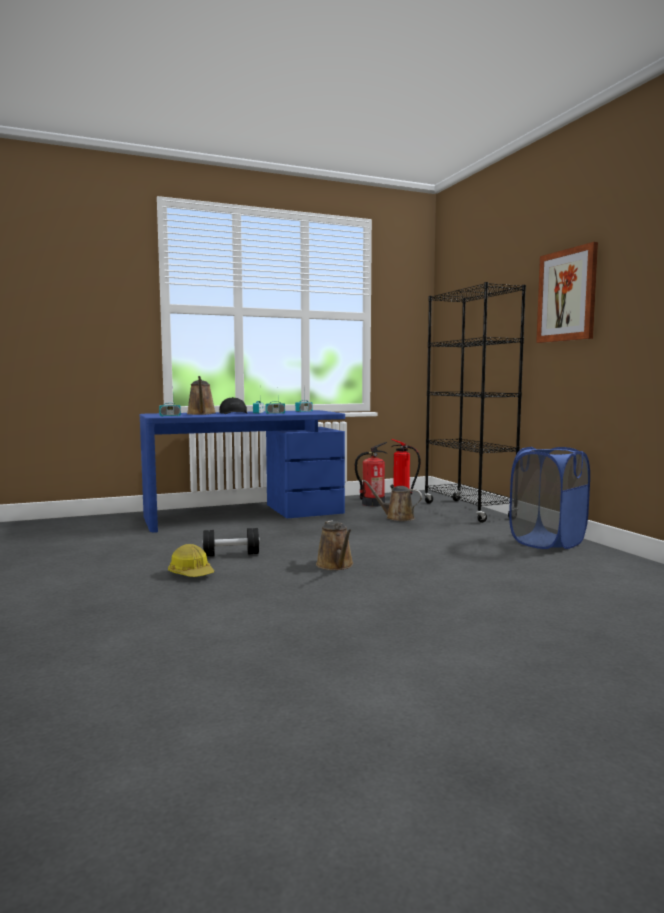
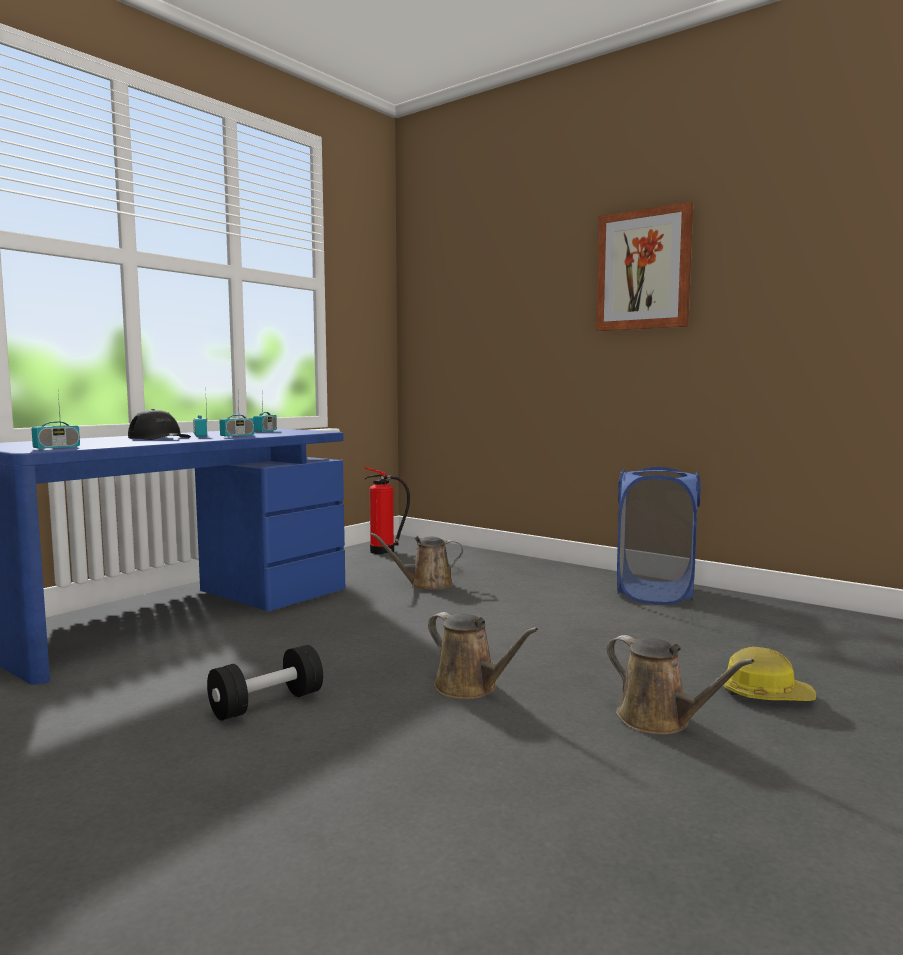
camera: 30 degrees left, 0 degrees up
hard hat [168,544,215,577] -> hard hat moved to [723,647,816,701]
brown watering can [187,376,216,415] -> brown watering can moved to [607,635,754,735]
fire extinguisher [355,442,387,507] -> none
black bookcase [424,282,526,523] -> none

